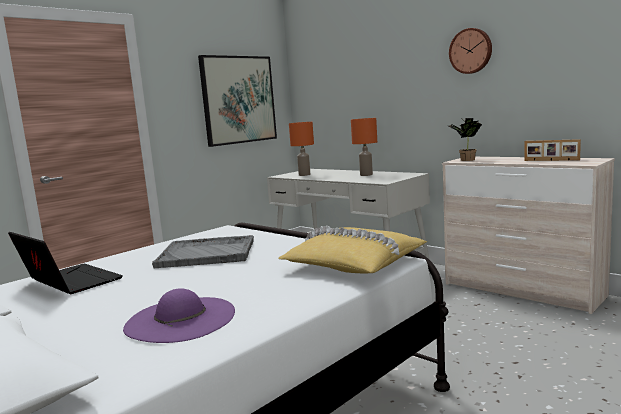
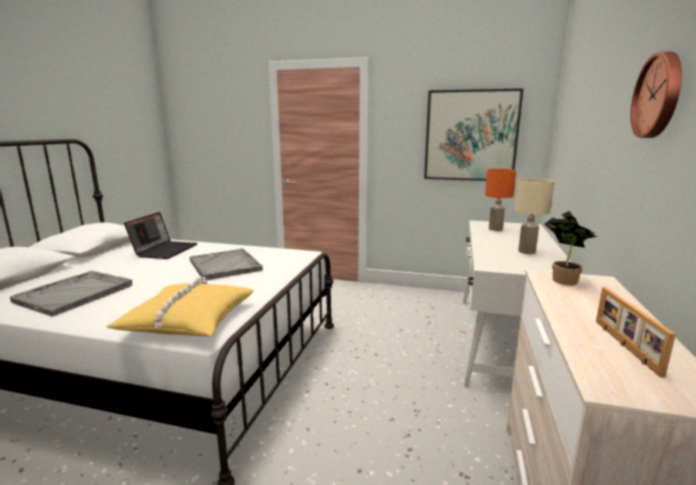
camera: 60 degrees right, 5 degrees up
purple hat [123,288,235,343] -> grey tray [10,271,132,316]
orange table lamp [351,118,377,176] -> beige table lamp [514,178,555,254]

